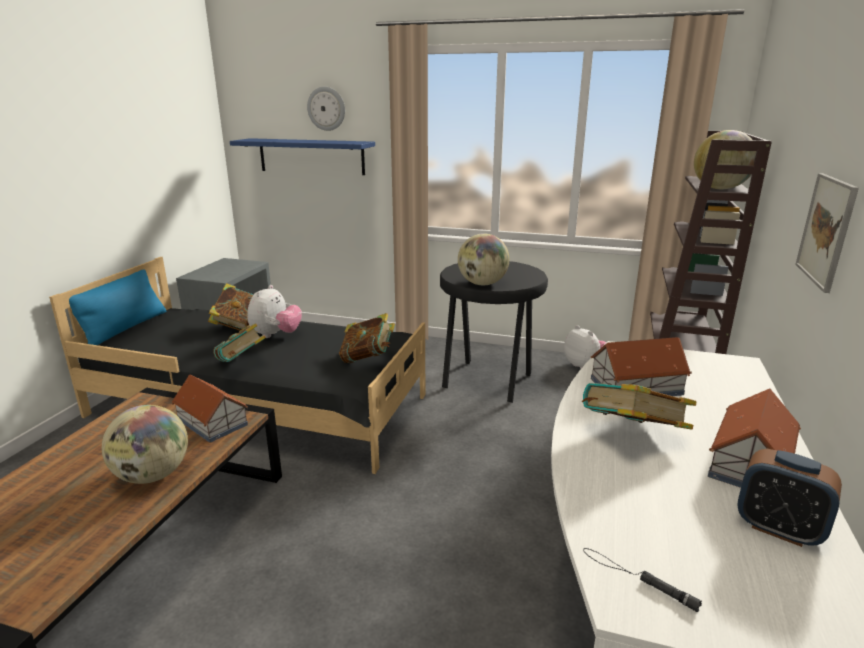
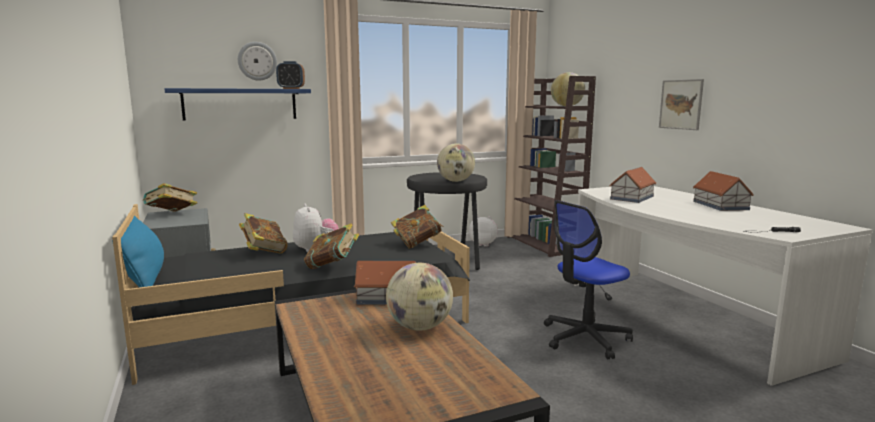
camera: 40 degrees left, 10 degrees down
book [582,383,697,429] -> book moved to [142,183,197,211]
alarm clock [737,449,842,547] -> alarm clock moved to [276,61,305,89]
none -> office chair [544,200,633,359]

